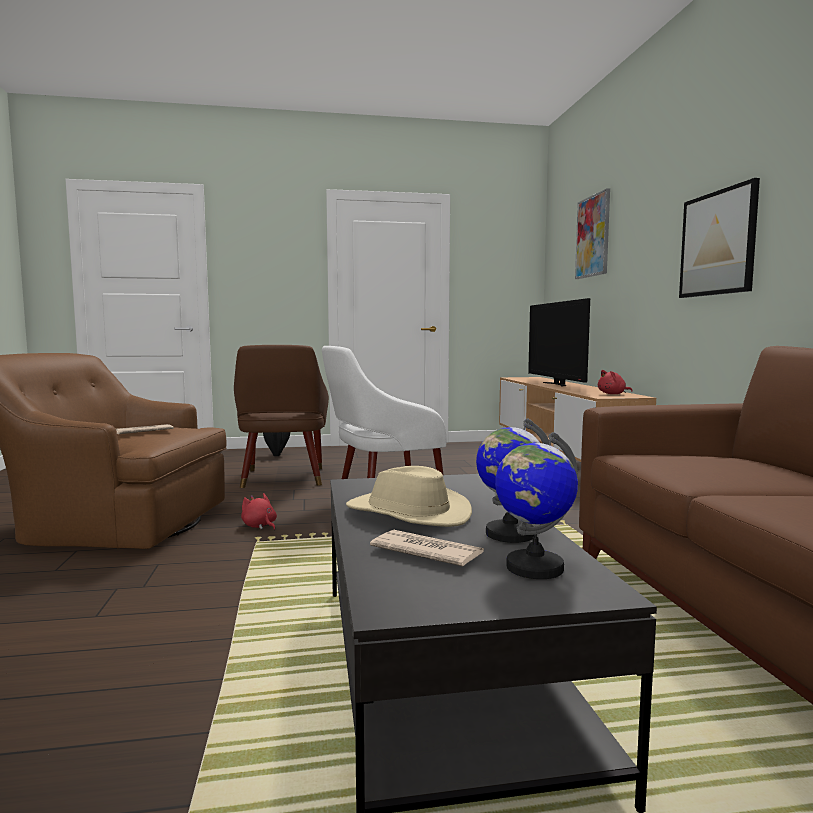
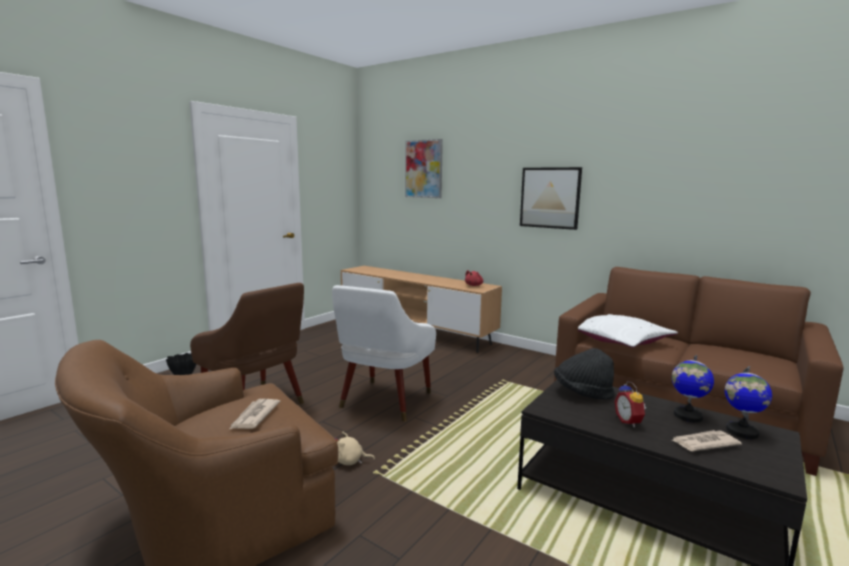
camera: 45 degrees left, 5 degrees up
red plush toy [241,493,277,530] -> beige plush toy [334,432,375,465]
beige hat [346,466,472,527] -> alarm clock [615,381,646,427]
television [528,298,590,386] -> none
none -> black hat [554,348,615,400]
none -> white pillow [578,314,678,348]

